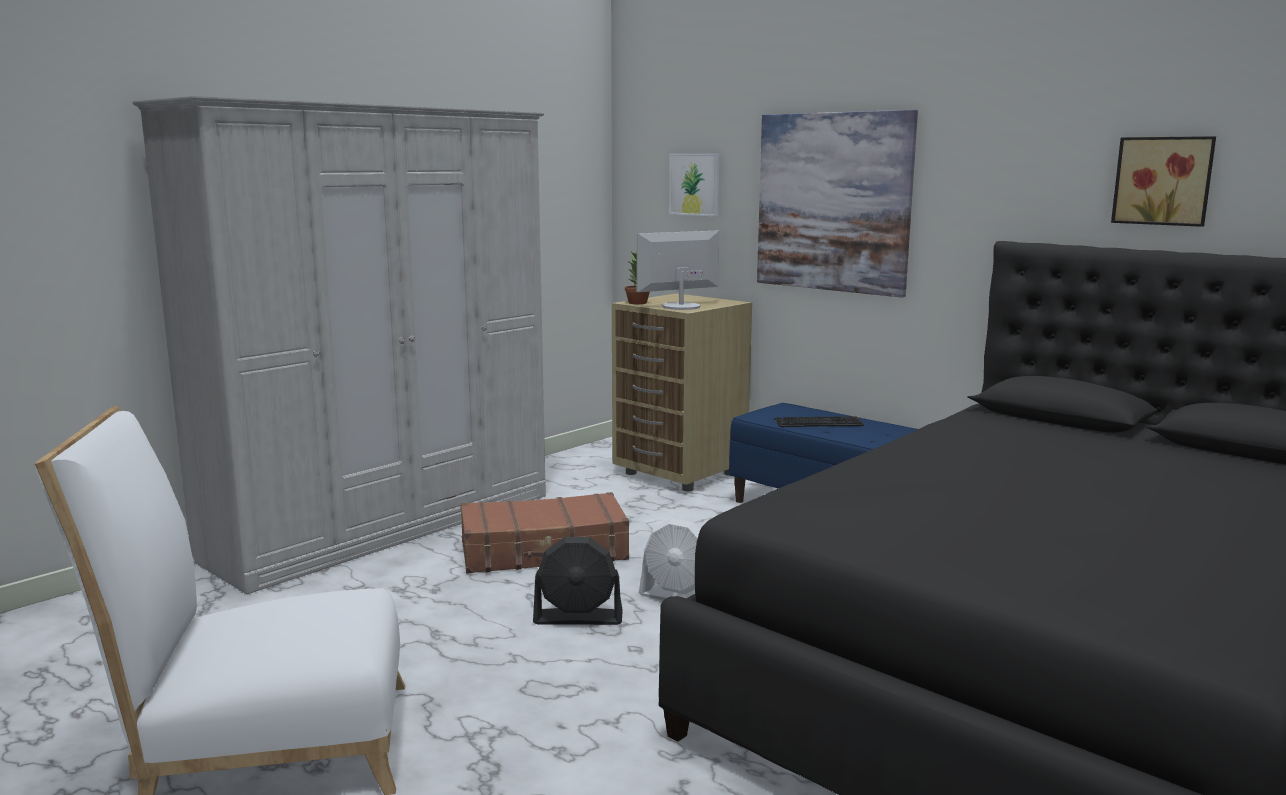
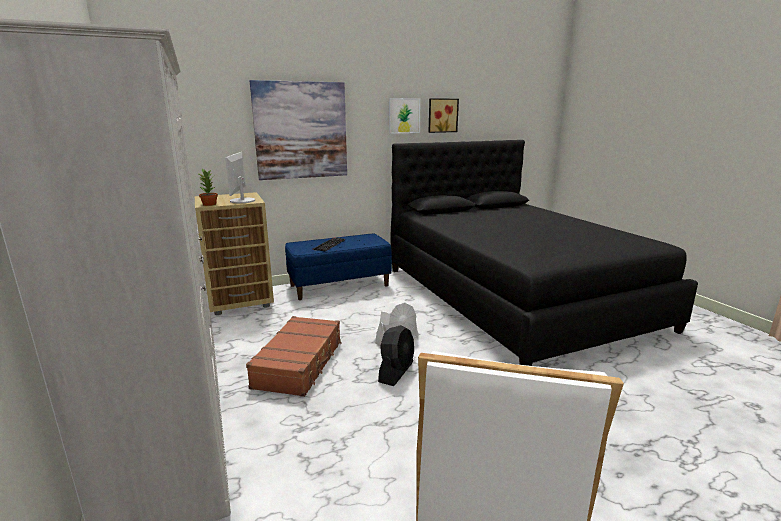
camera: 65 degrees left, 5 degrees up
picture [669,153,719,217] -> picture moved to [389,98,420,134]

